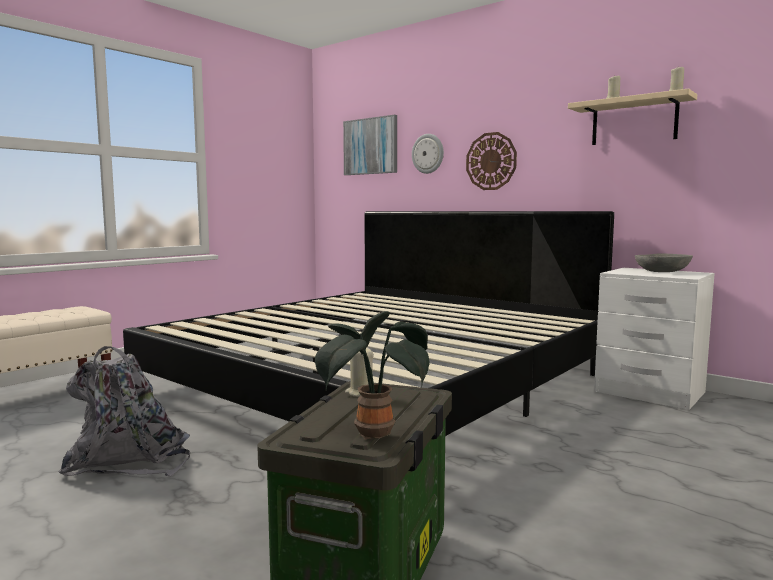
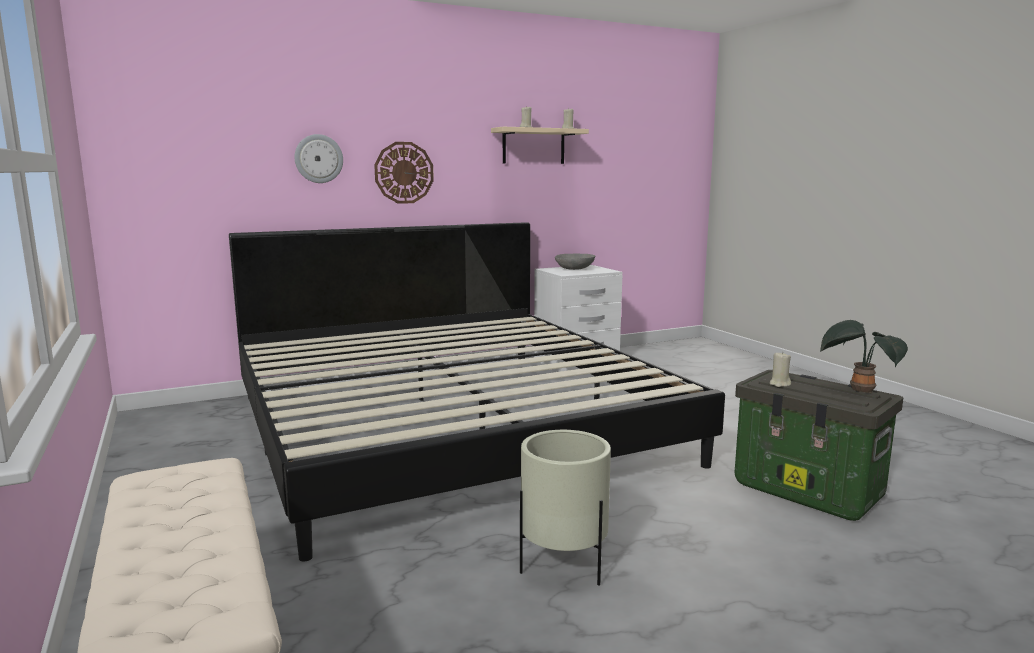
camera: 65 degrees left, 5 degrees up
grey backpack [58,346,190,476] -> beige planter [520,430,611,586]
picture [343,115,397,175] -> none

